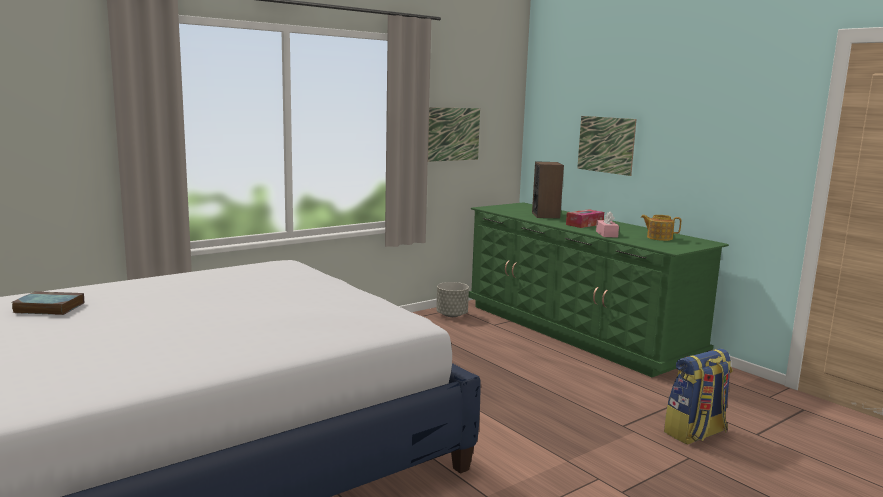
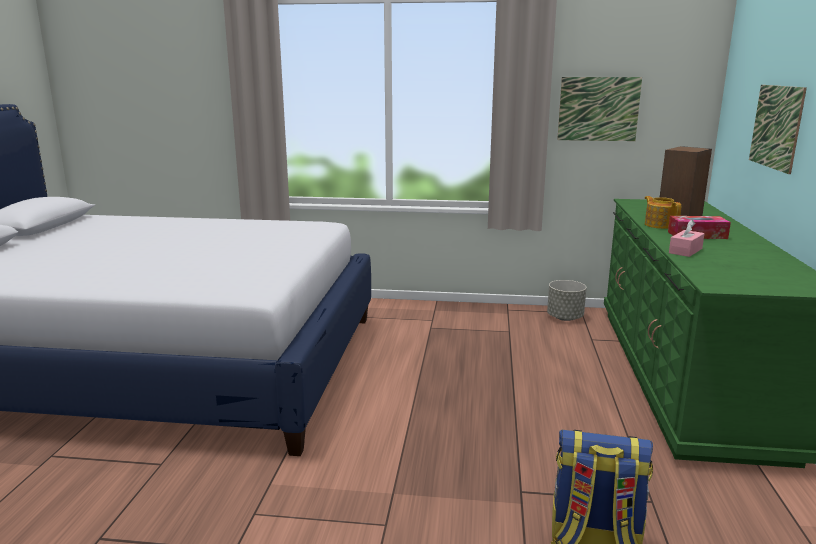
camera: 45 degrees right, 5 degrees up
book [12,291,84,315] -> none
teapot [641,215,681,241] -> teapot moved to [645,196,681,229]

